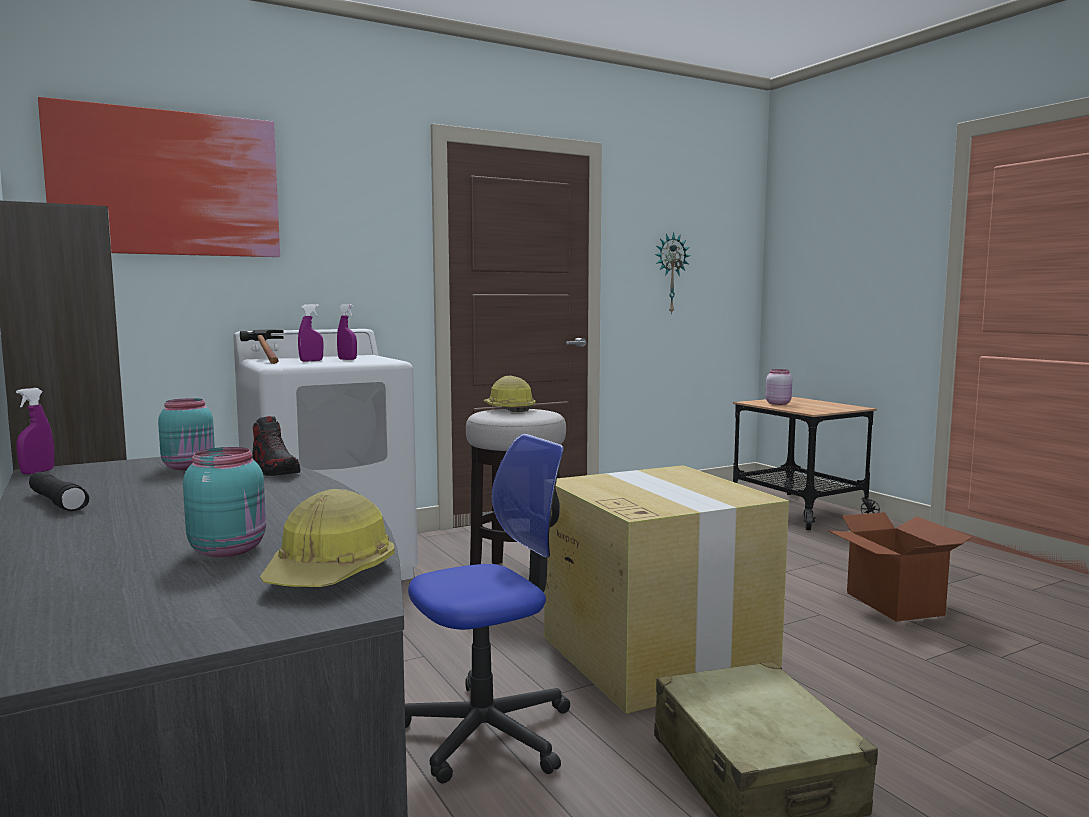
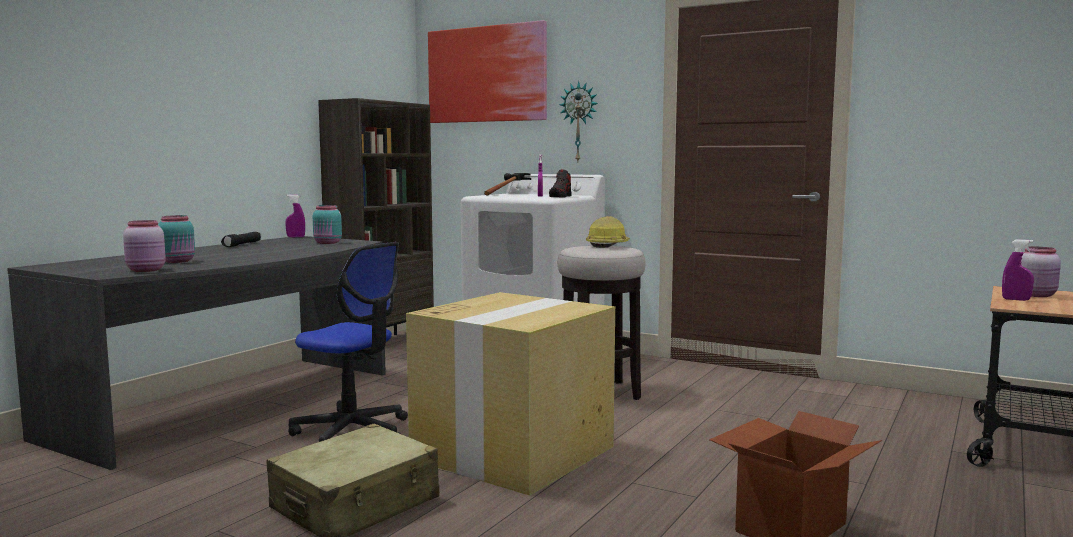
camera: 60 degrees right, 0 degrees up
shoe [252,416,301,476] -> shoe moved to [549,169,572,197]
hard hat [260,489,395,587] -> pink jar [123,220,166,272]
purple spray bottle [298,304,323,362] -> purple spray bottle moved to [1002,240,1034,301]
wall clock [655,232,690,315] -> wall clock moved to [559,81,598,161]

